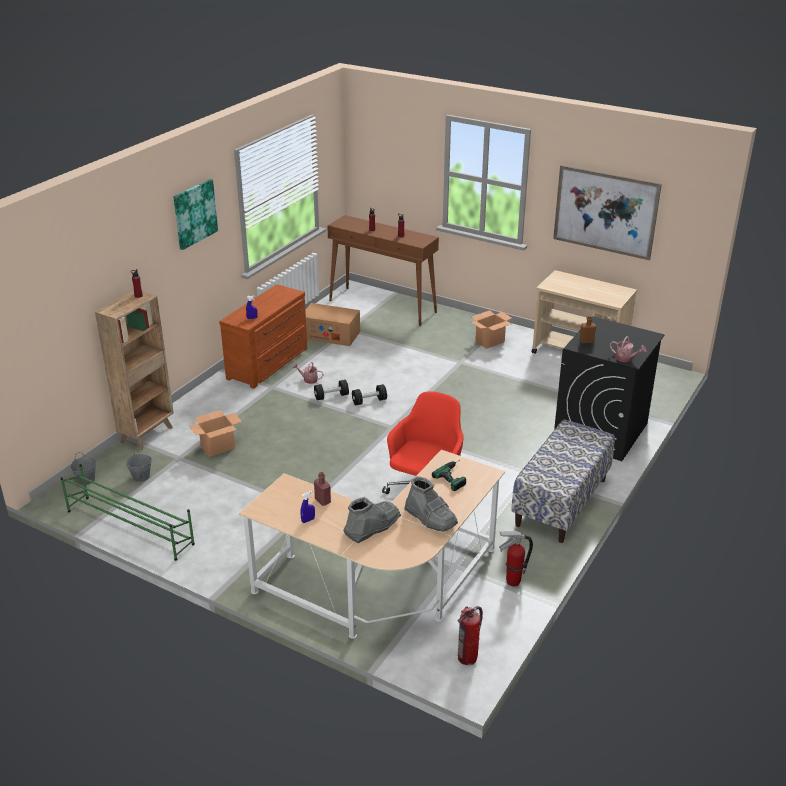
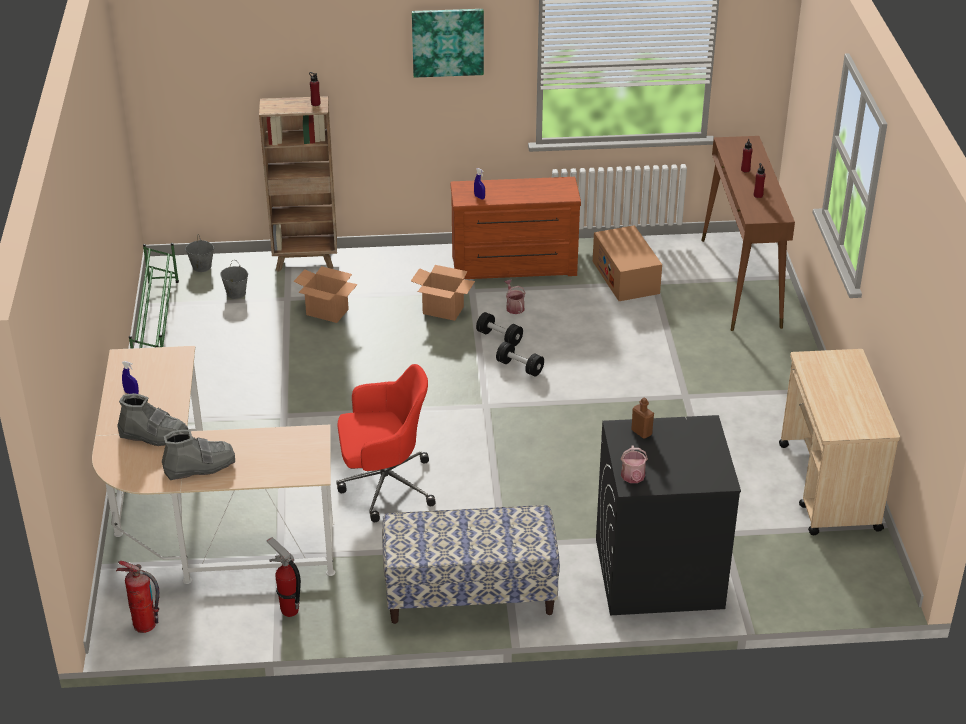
camera: 55 degrees right, 5 degrees up
red bottle [314,472,331,506] -> none
grey boot [405,476,458,532] -> grey boot turned 120 degrees counterclockwise [162,430,235,480]
power drill [432,460,466,491] -> none
cardboard box [471,310,512,349] -> cardboard box moved to [411,265,475,321]
picture [553,165,662,260] -> none

